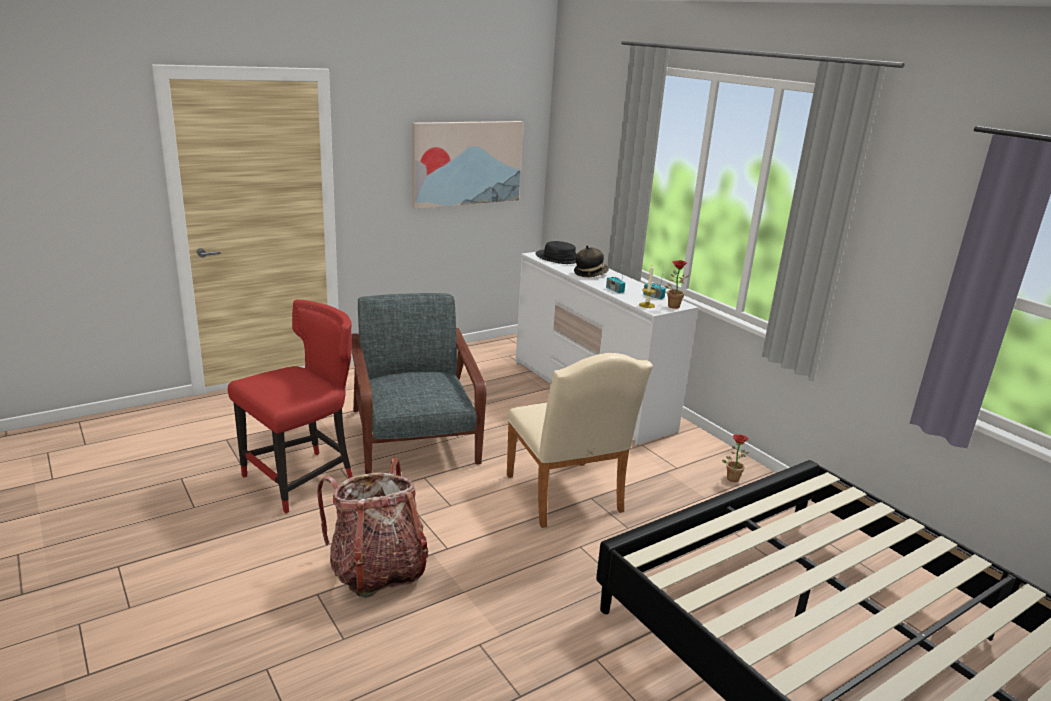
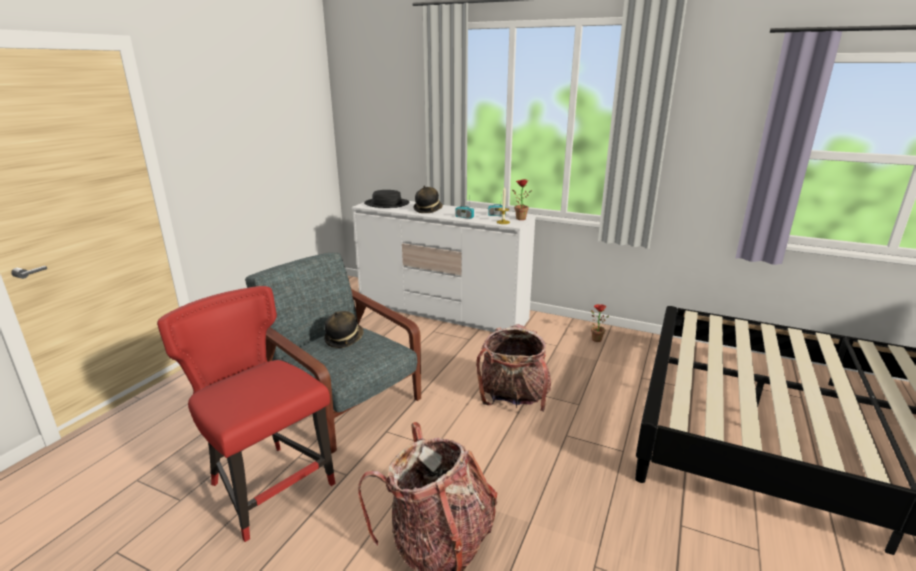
camera: 30 degrees left, 0 degrees up
red chair [228,299,353,513] -> red chair turned 60 degrees counterclockwise [157,286,335,542]
picture [412,121,523,209] -> none
beige chair [507,353,653,528] -> backpack [476,324,551,412]
none -> hat [324,311,364,348]

